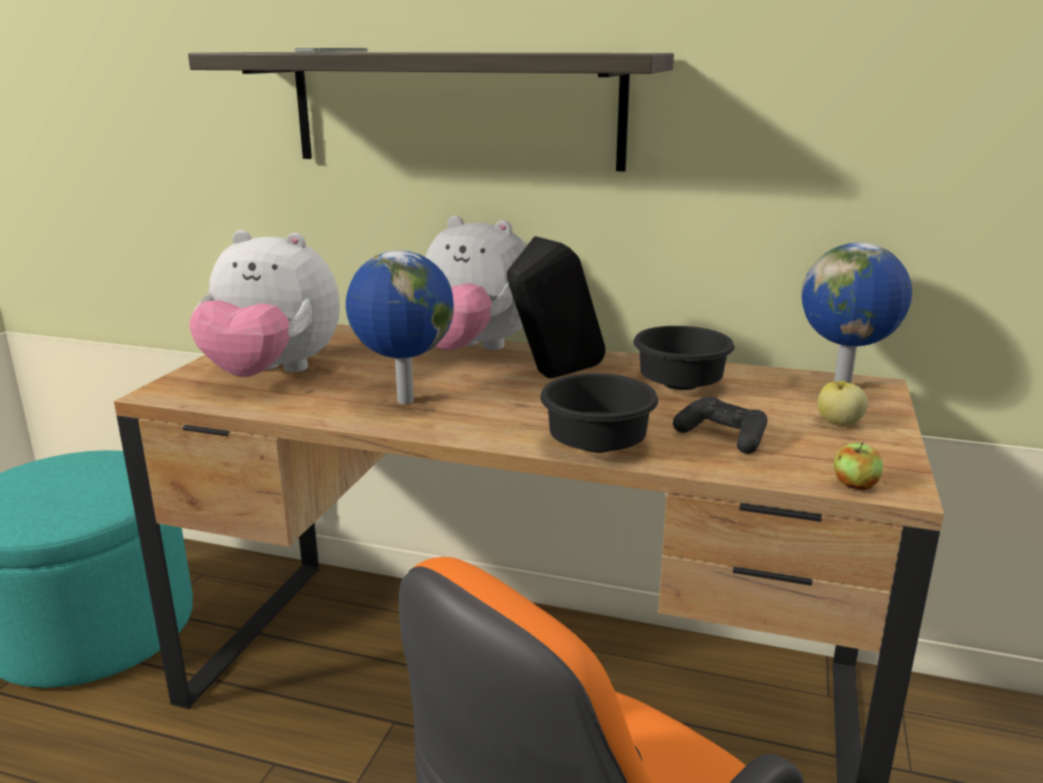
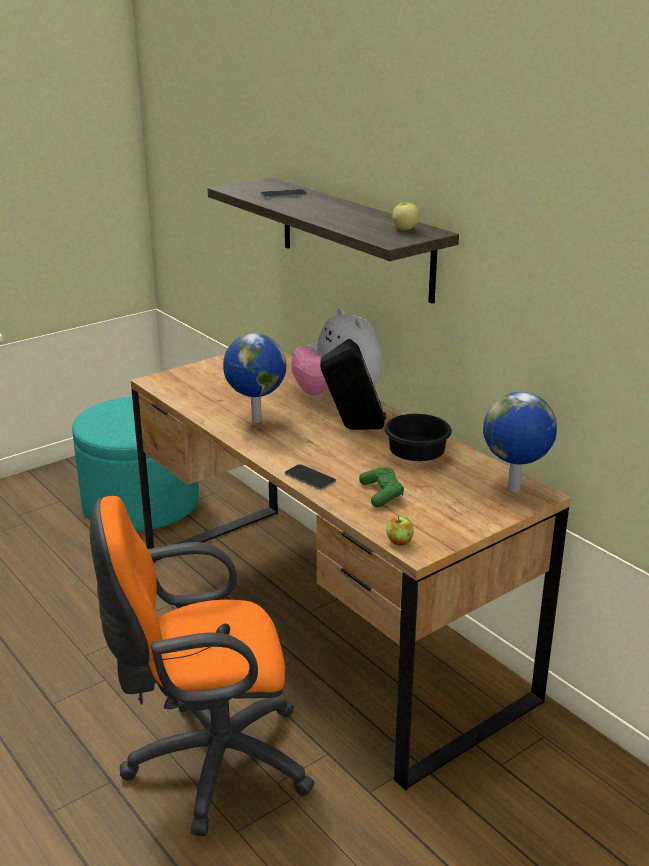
camera: 35 degrees right, 5 degrees up
plush toy [189,230,340,377] -> none
black bowl [540,373,658,453] -> phone [285,464,336,490]
black game controller [673,397,767,454] -> green game controller [359,467,404,507]
apple [817,381,868,426] -> apple moved to [392,202,420,230]

